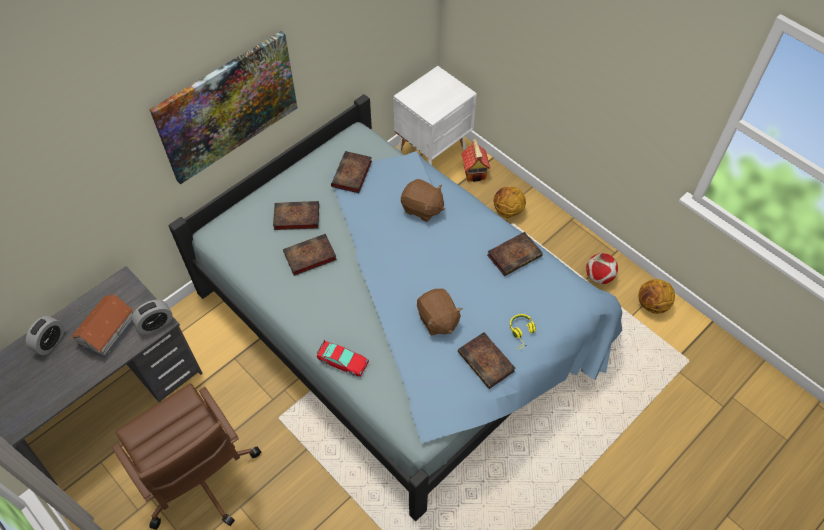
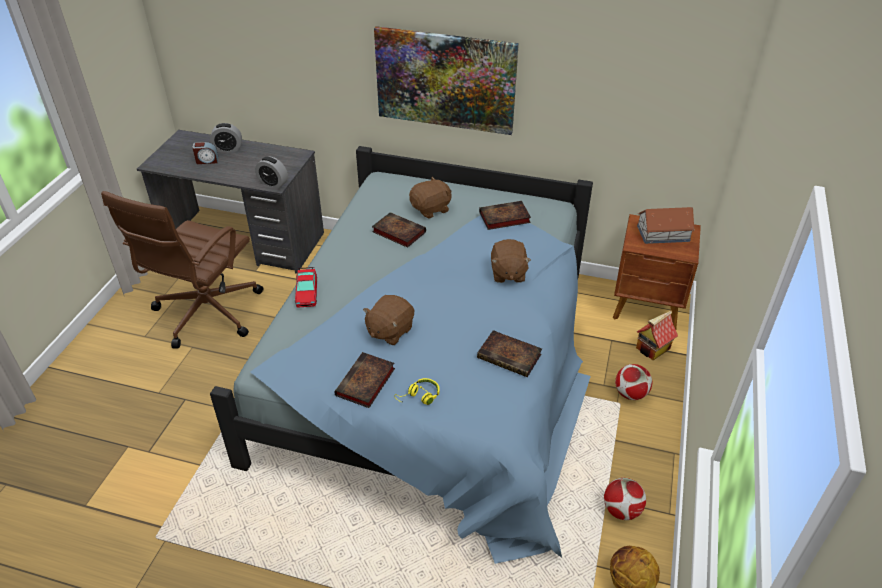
camera: 60 degrees right, 15 degrees down
toy house [71,294,133,358] -> toy house moved to [637,207,695,244]
book [273,201,319,230] -> brown plush toy [409,177,452,219]
white nightstand [394,66,477,165] -> brown nightstand [613,214,701,329]
basketball [494,187,526,218] -> football [615,364,652,400]
none -> alarm clock [192,142,219,164]

